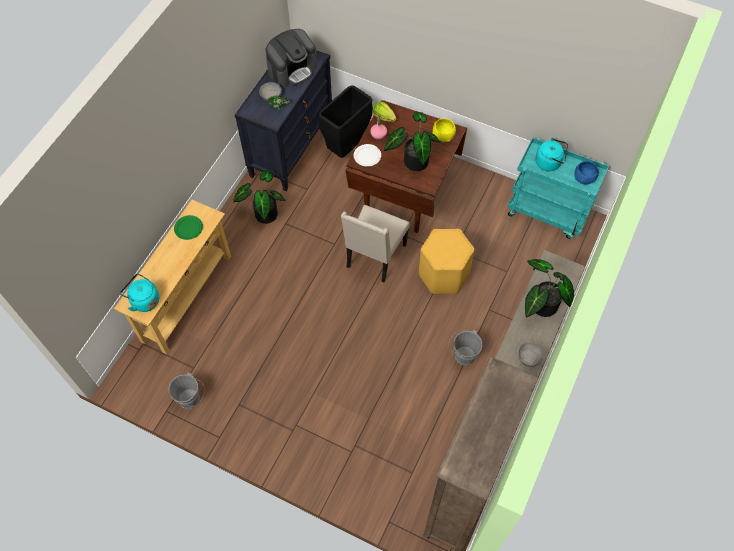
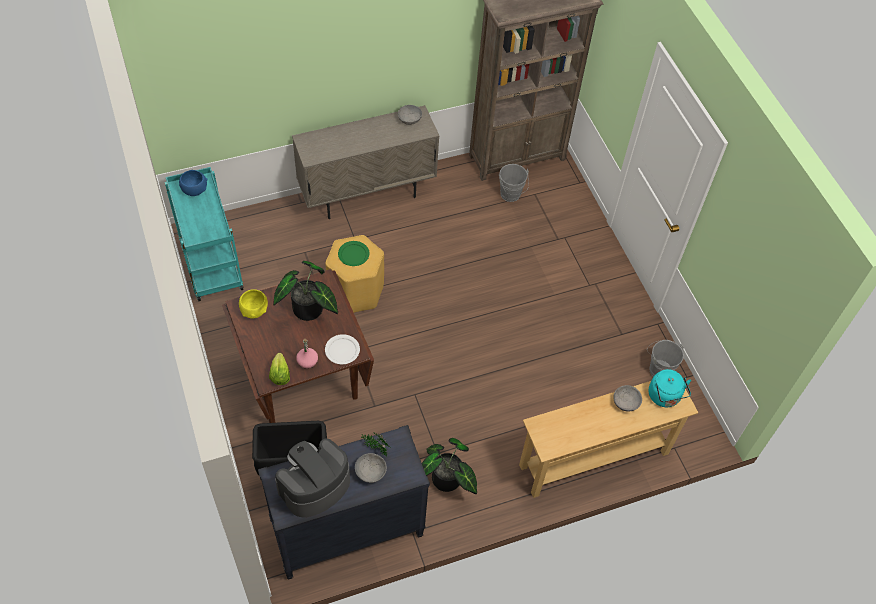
camera: 140 degrees left, 5 degrees down
green plate [174,215,203,240] -> green plate moved to [338,241,370,266]
coffee machine [266,29,318,88] -> coffee machine turned 45 degrees counterclockwise [275,438,350,518]
beige chair [341,205,410,282] -> none
grey bucket [448,330,482,366] -> grey bucket moved to [499,164,529,202]
potted plant [525,259,574,318] -> none
turquoise kettle [535,138,568,171] -> none
none -> grey bowl [614,385,642,411]

